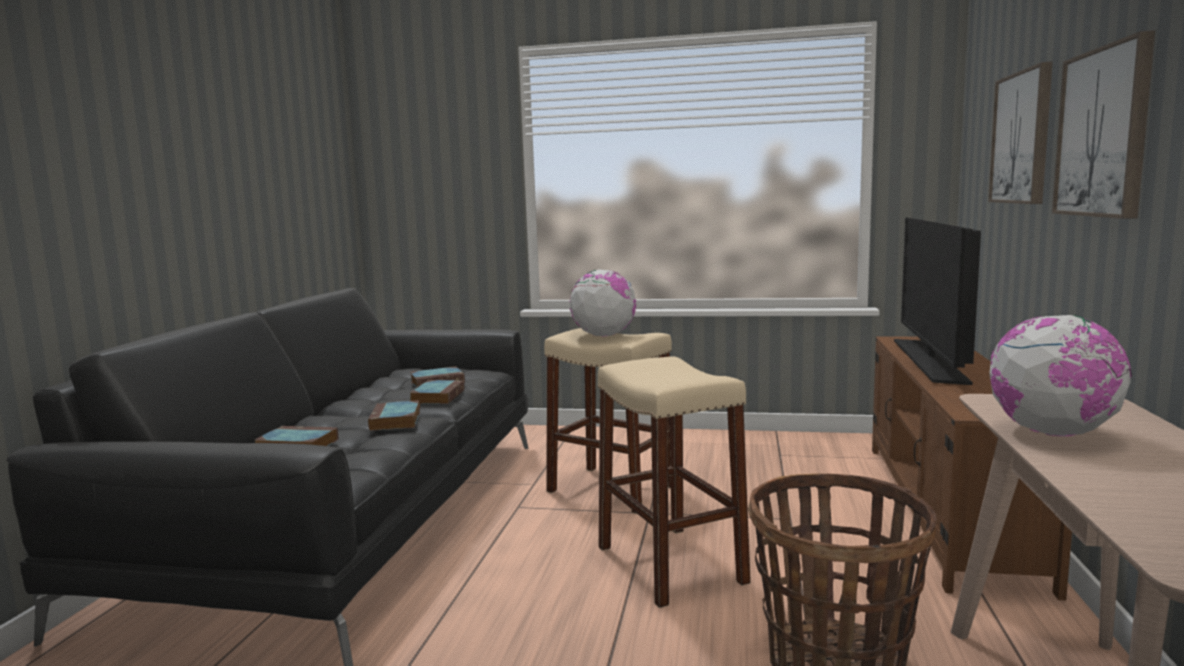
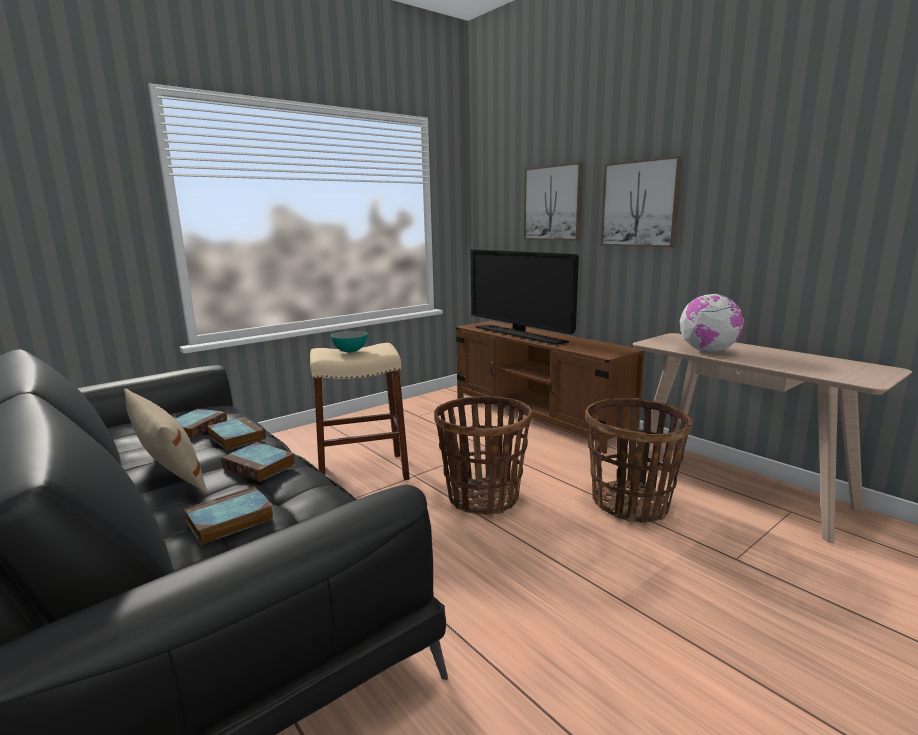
camera: 50 degrees left, 5 degrees up
globe [570,269,636,336] -> bowl [331,331,368,353]
beige stool [598,357,751,608] -> basket [434,396,532,515]
none -> beige pillow [124,388,208,494]

